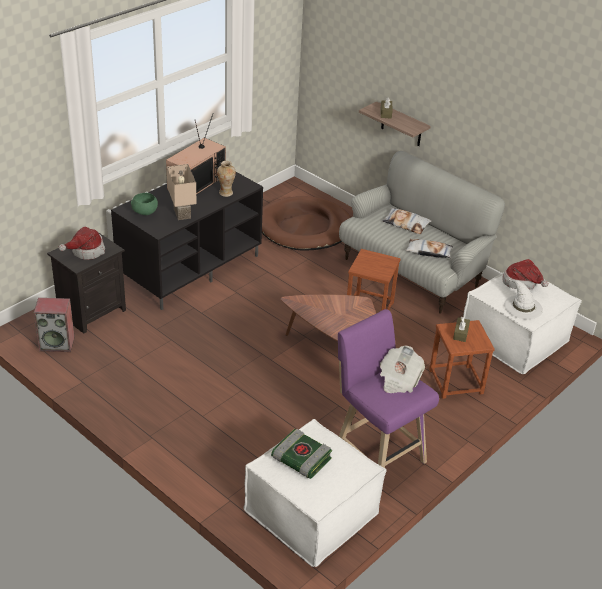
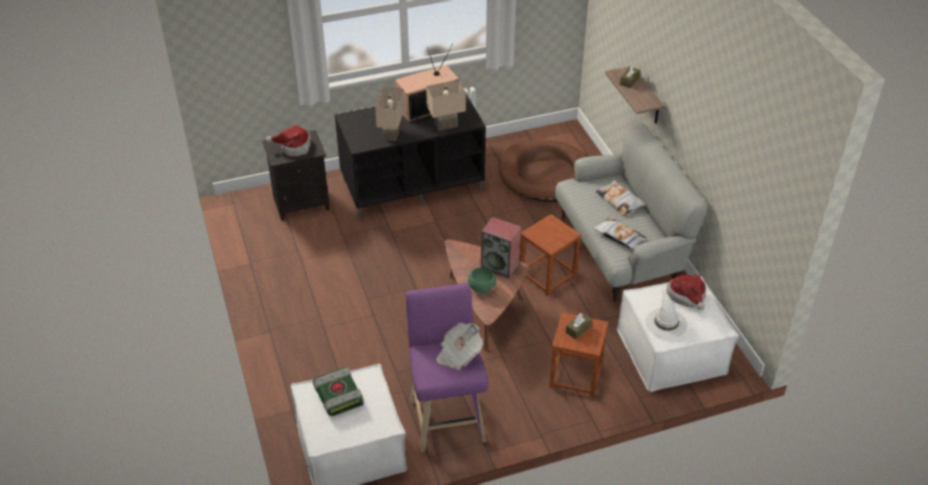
camera: 30 degrees right, 5 degrees up
speaker [34,298,75,352] -> speaker moved to [481,217,521,278]
green bowl [131,193,158,215] -> green bowl moved to [468,268,496,293]
vase [217,161,236,197] -> beige table lamp [426,80,466,131]

